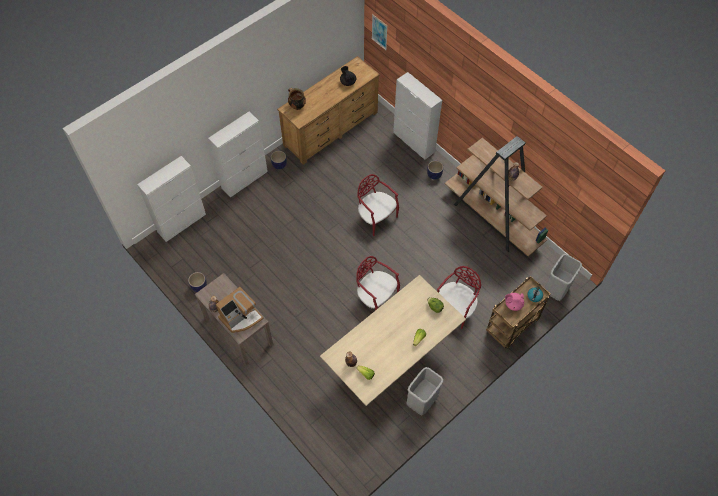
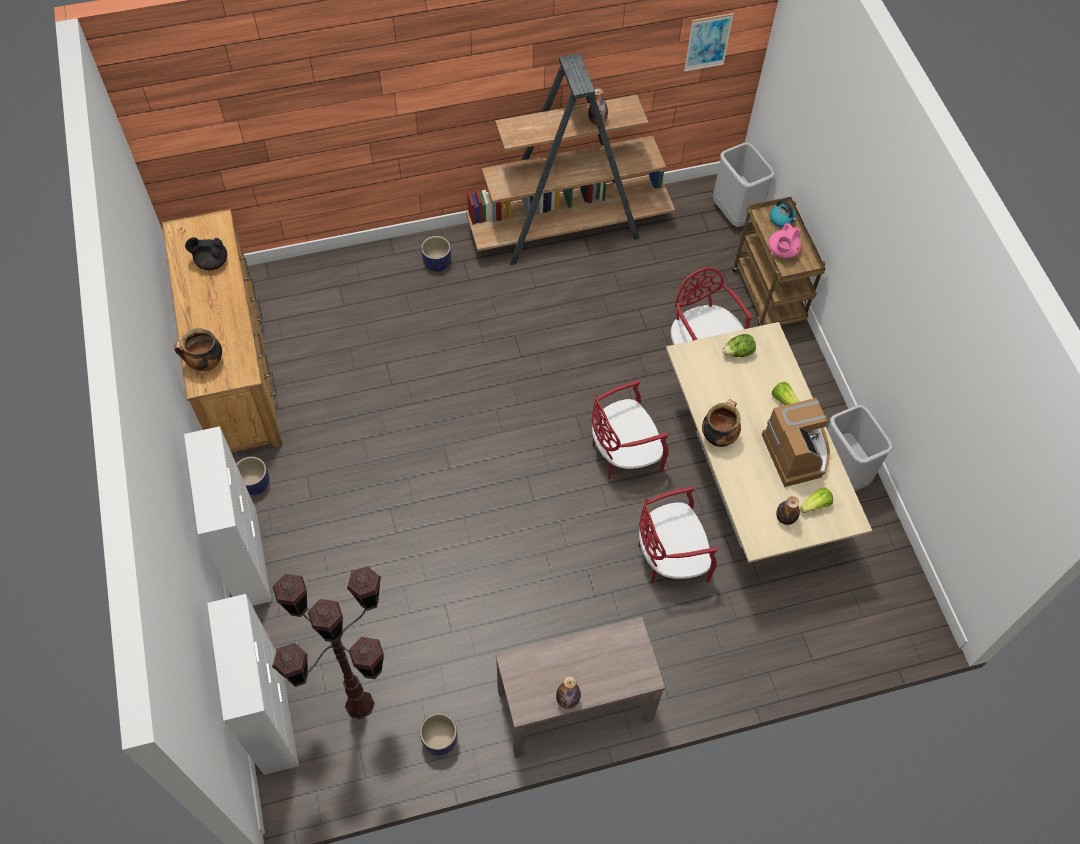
camera: 65 degrees left, 0 degrees up
coffee machine [216,287,264,333] -> coffee machine moved to [762,398,830,487]
red chair [358,174,399,236] -> red chair moved to [638,486,718,584]
picture [372,14,387,50] -> picture moved to [684,13,734,72]
white cabinet [393,72,442,160] -> none
none -> brown floor lamp [272,566,384,719]
none -> cooking pot [702,399,741,447]

